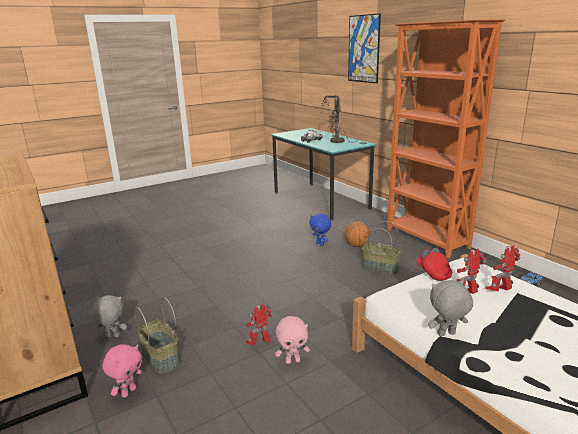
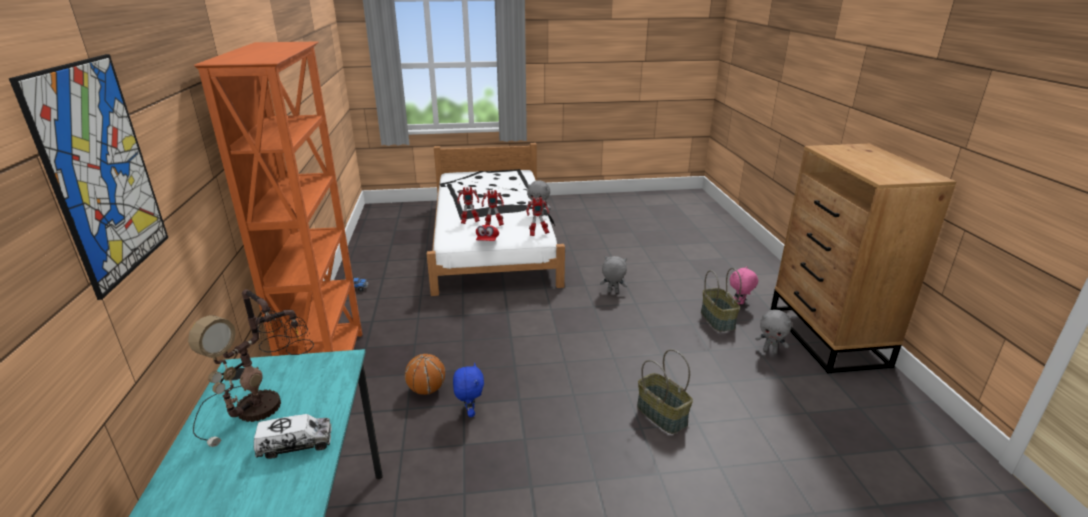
camera: 155 degrees left, 5 degrees up
toy robot [246,304,273,346] -> toy robot moved to [526,197,550,236]
pink plush toy [275,316,310,364] -> grey plush toy [600,256,627,293]
basket [362,221,401,275] -> basket moved to [637,349,693,434]

